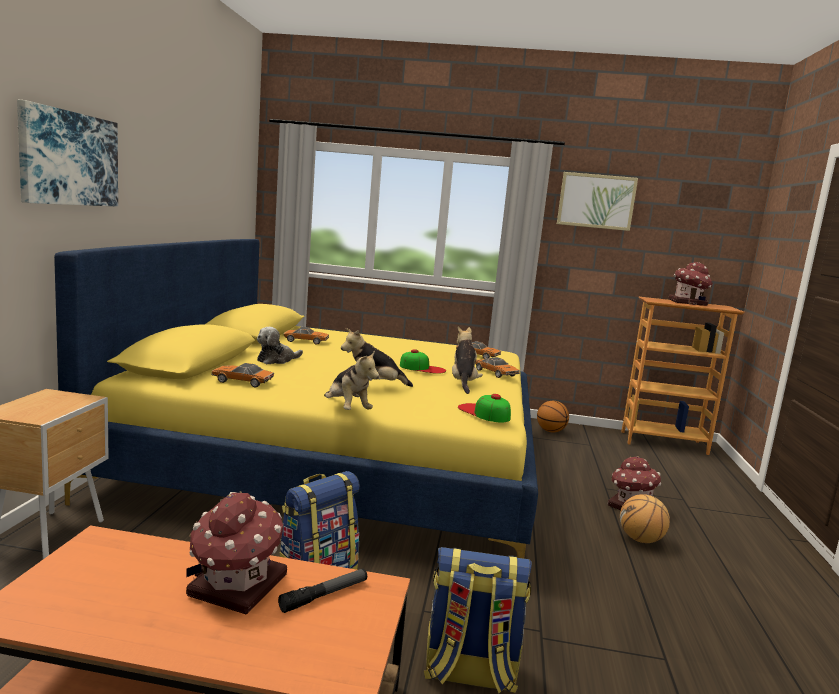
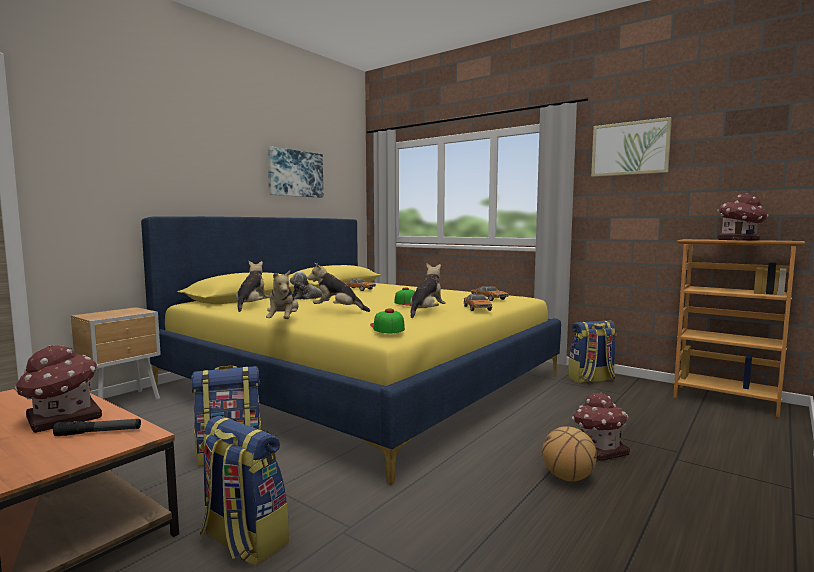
camera: 30 degrees right, 5 degrees down
picture [17,99,118,207] -> picture moved to [267,146,324,198]
toy car [211,363,274,388] -> plush toy [236,261,269,312]
basketball [537,401,569,432] -> backpack [568,321,616,383]

